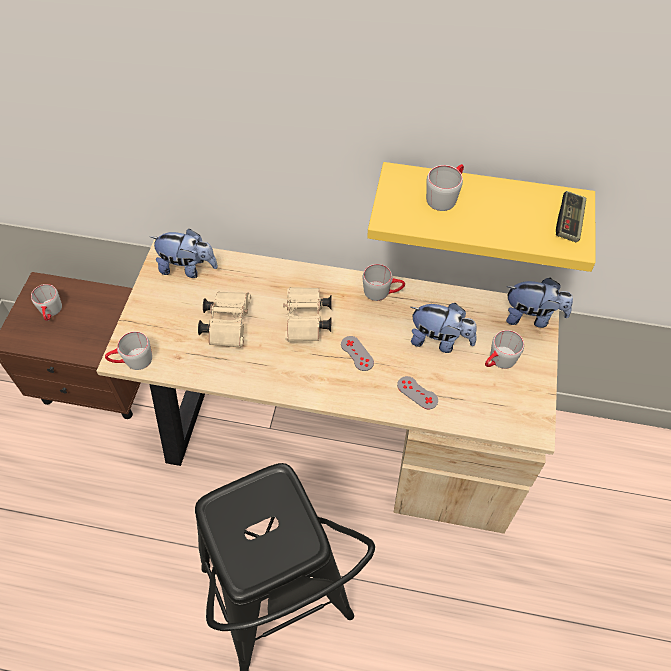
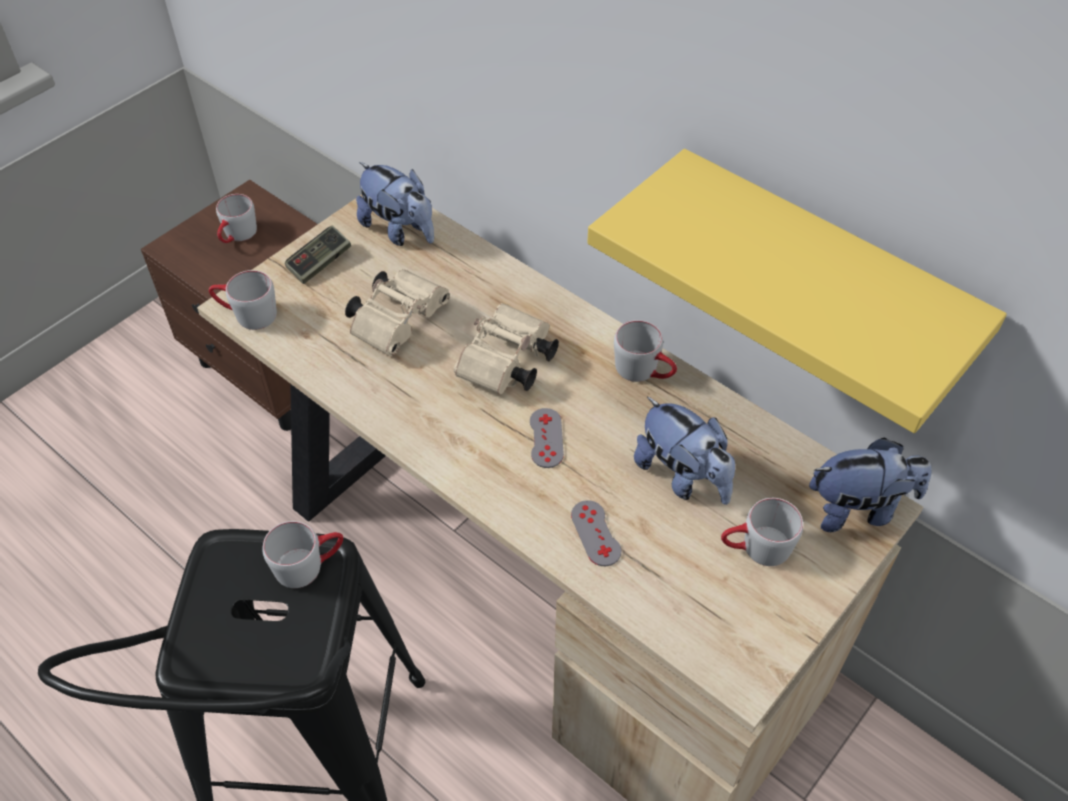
camera: 30 degrees right, 5 degrees down
grey mug [426,164,464,211] -> grey mug moved to [262,521,343,588]
plush toy [506,278,573,328] -> plush toy turned 45 degrees counterclockwise [809,437,931,532]
game controller [556,191,586,242] -> game controller moved to [285,226,351,284]

